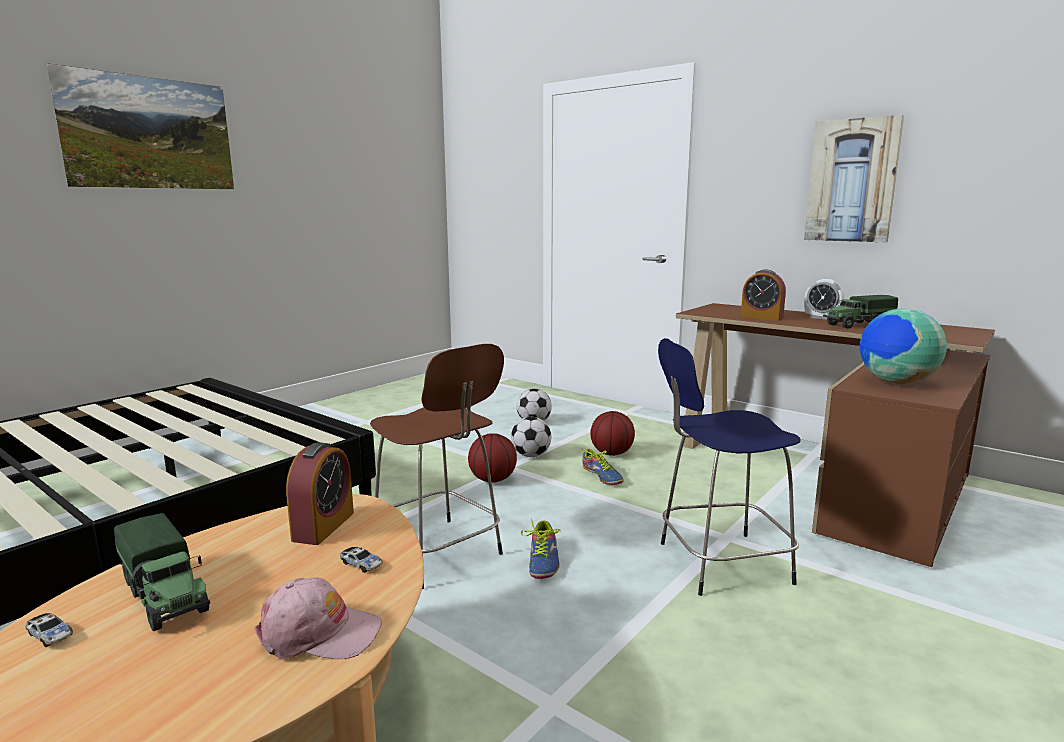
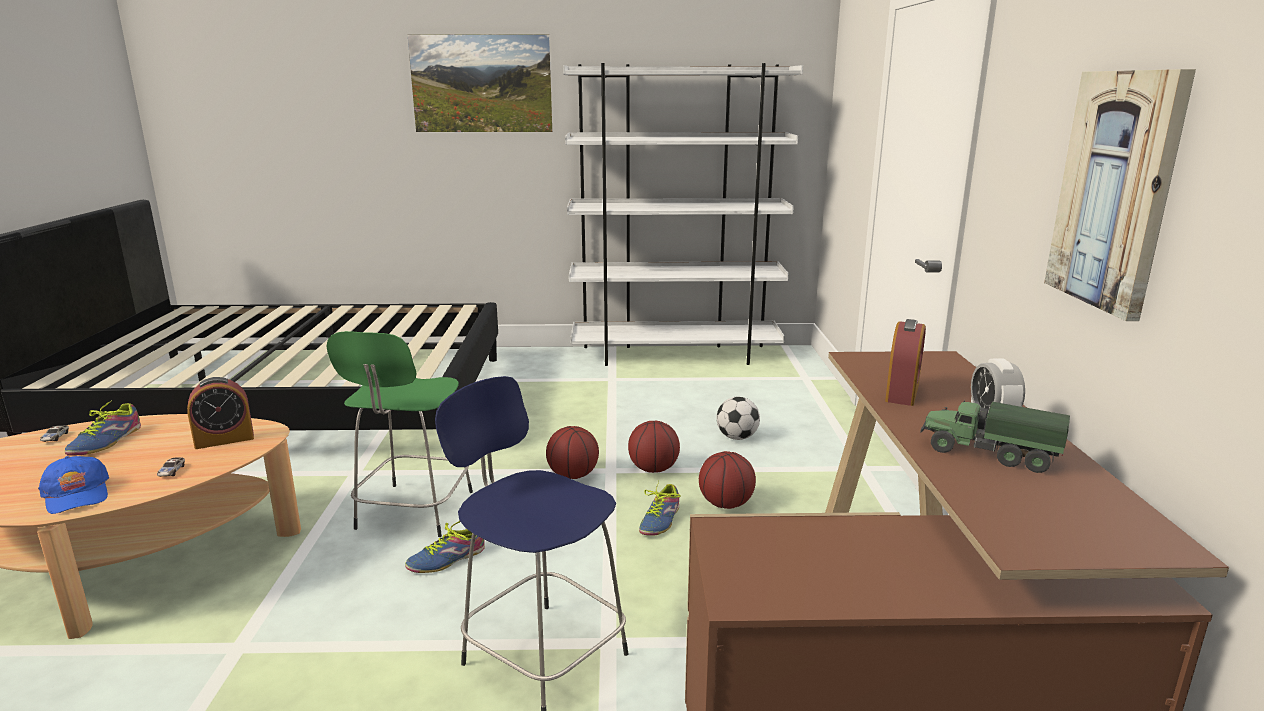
camera: 50 degrees right, 5 degrees up
toy truck [114,513,210,631] -> shoe [64,400,141,456]
pink cap [254,577,382,659] -> blue cap [38,456,109,514]
brown stool [370,344,504,589] -> green stool [327,331,473,537]
football [511,417,551,457] -> basketball [628,421,680,473]
alarm clock [741,269,786,321] -> alarm clock turned 150 degrees counterclockwise [885,319,926,406]
globe [860,308,947,384] -> none
none -> white bookcase [563,63,803,366]

